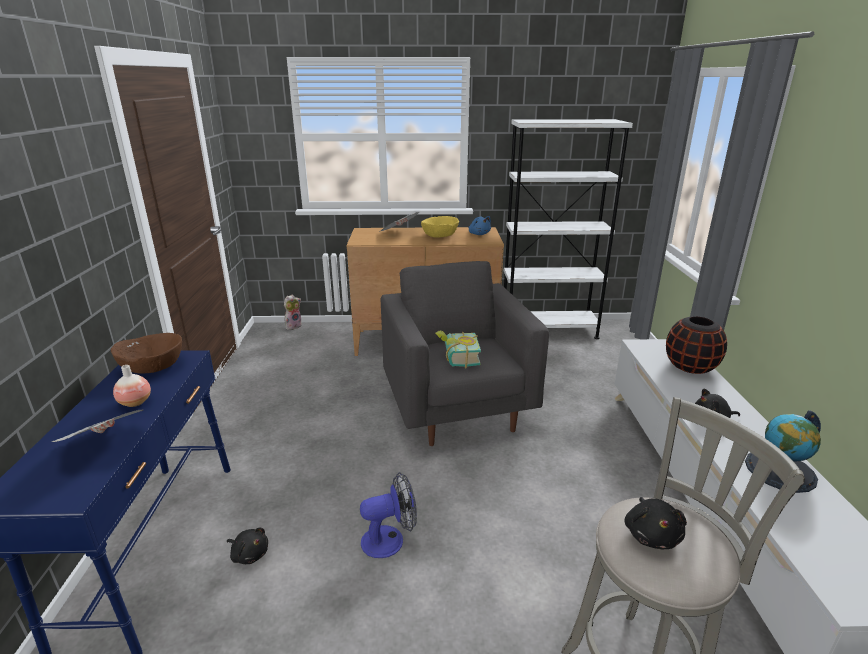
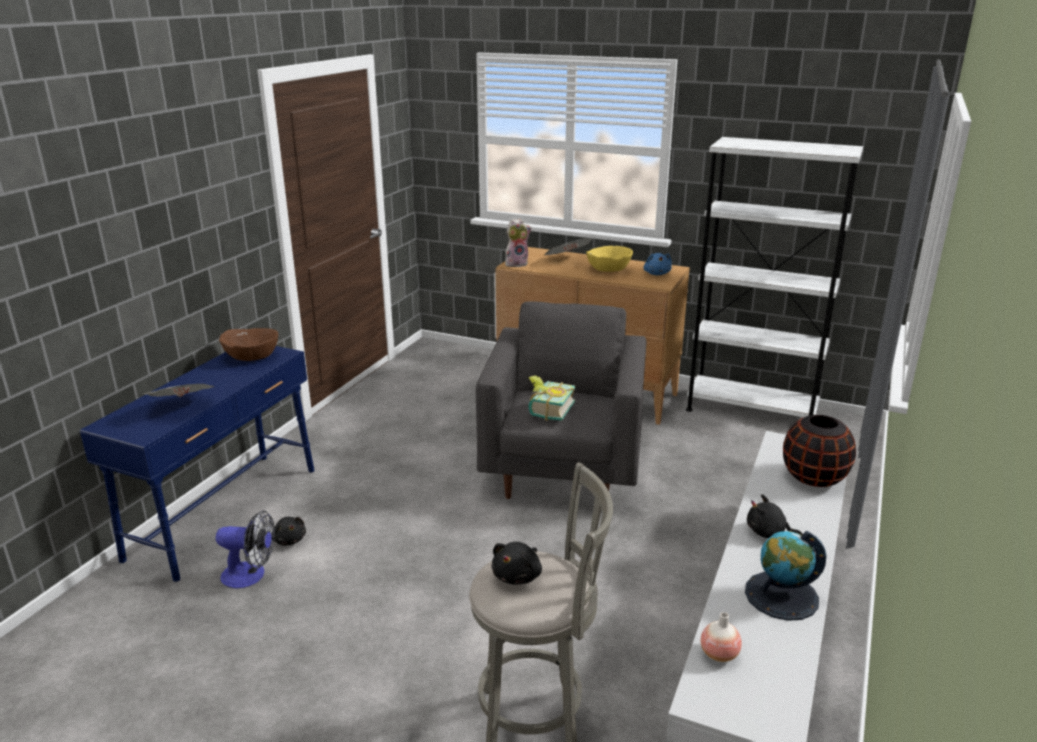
camera: 25 degrees right, 0 degrees up
vase [113,365,151,407] -> vase moved to [701,612,742,662]
plush toy [284,295,302,330] -> plush toy moved to [505,219,532,267]
fan [360,472,417,558] -> fan moved to [216,510,275,589]

